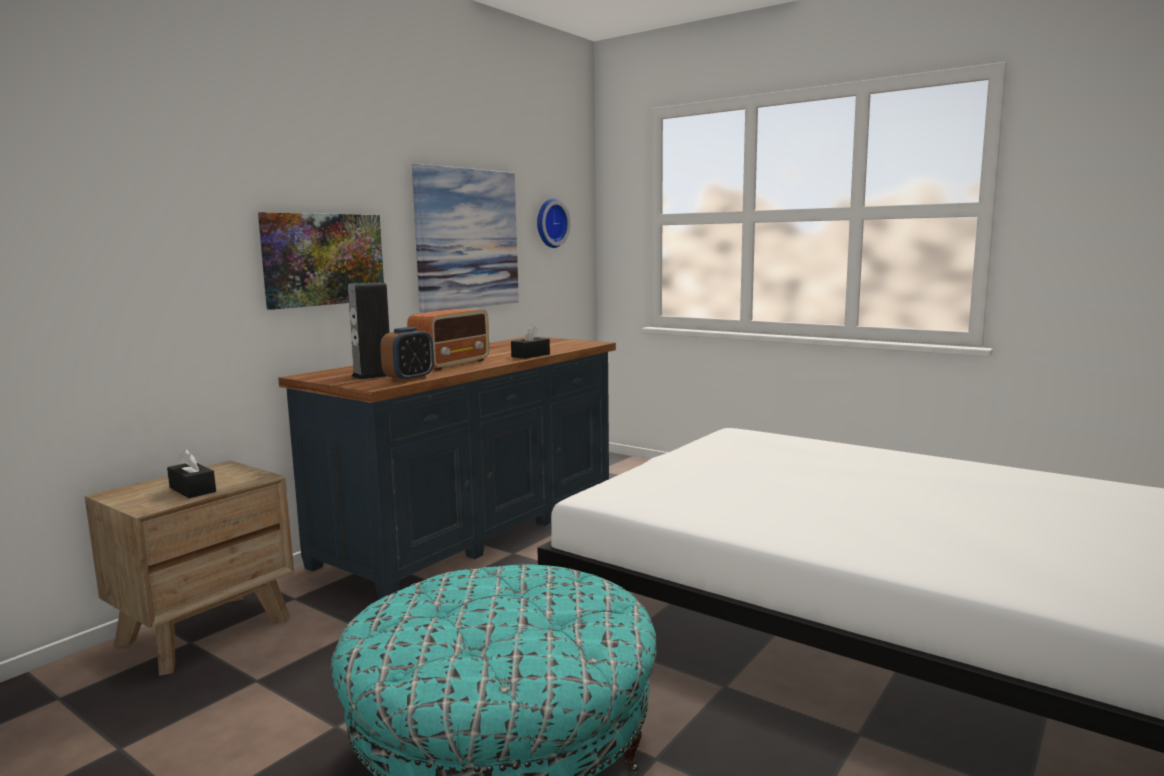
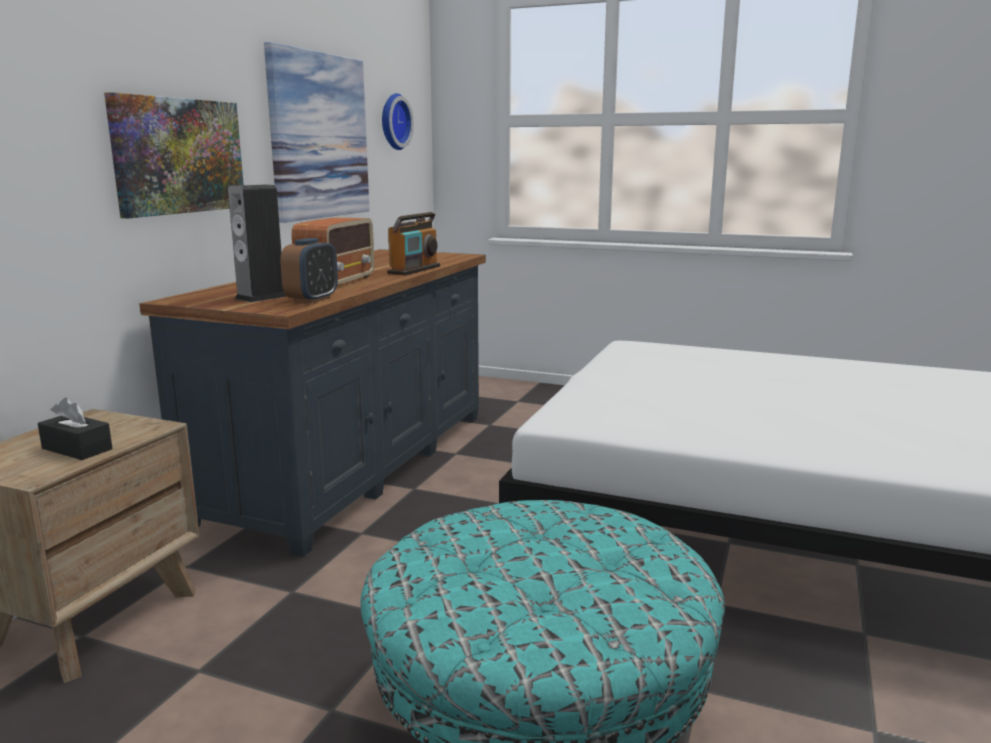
camera: 15 degrees left, 5 degrees up
black tissue box [511,325,550,359] -> radio [387,212,440,275]

